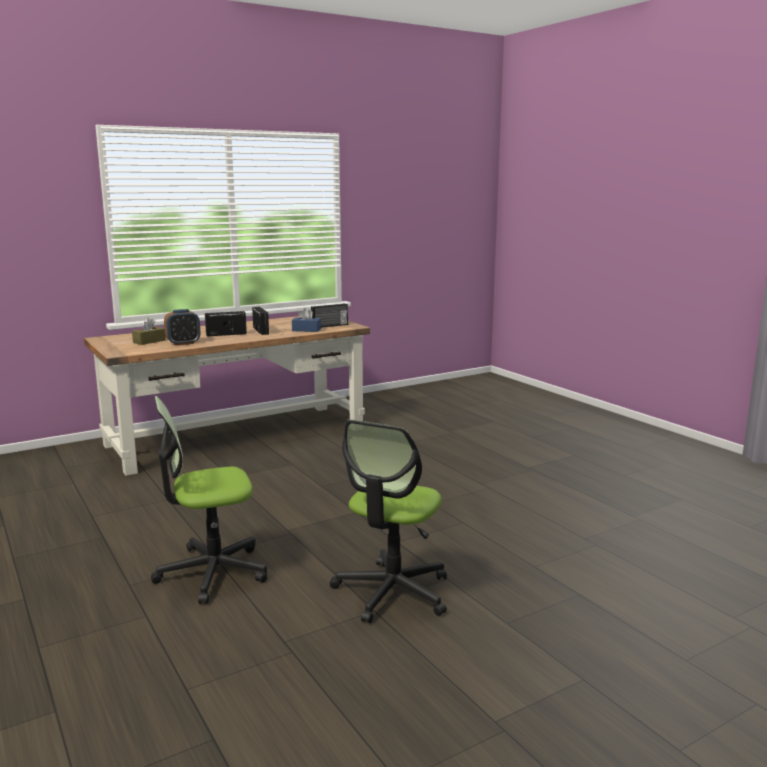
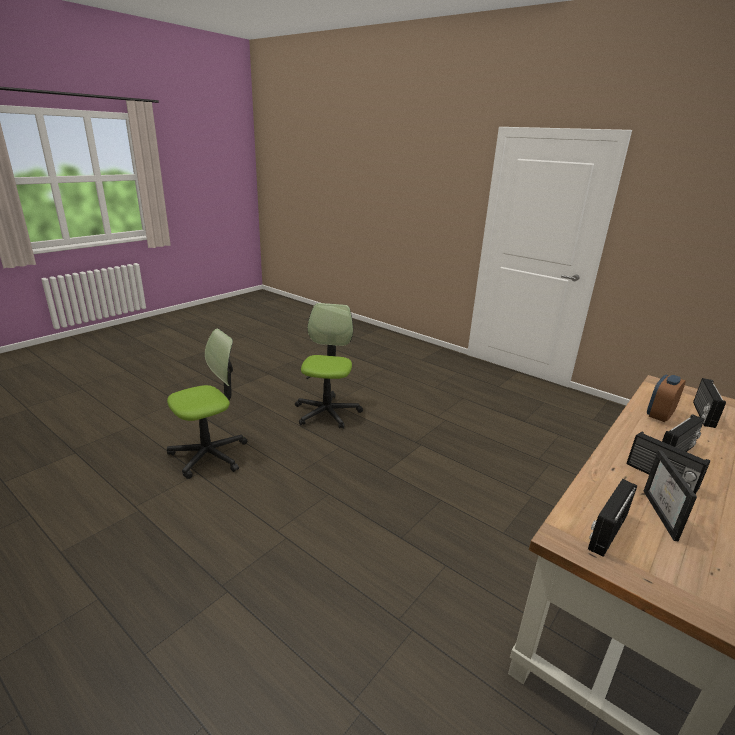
camera: 160 degrees right, 10 degrees up
brown tissue box [132,318,166,345] -> radio [693,378,726,428]
office chair [151,396,267,604] -> office chair moved to [167,328,247,479]
blue tissue box [292,308,321,332] -> none
none -> picture frame [644,450,697,541]

